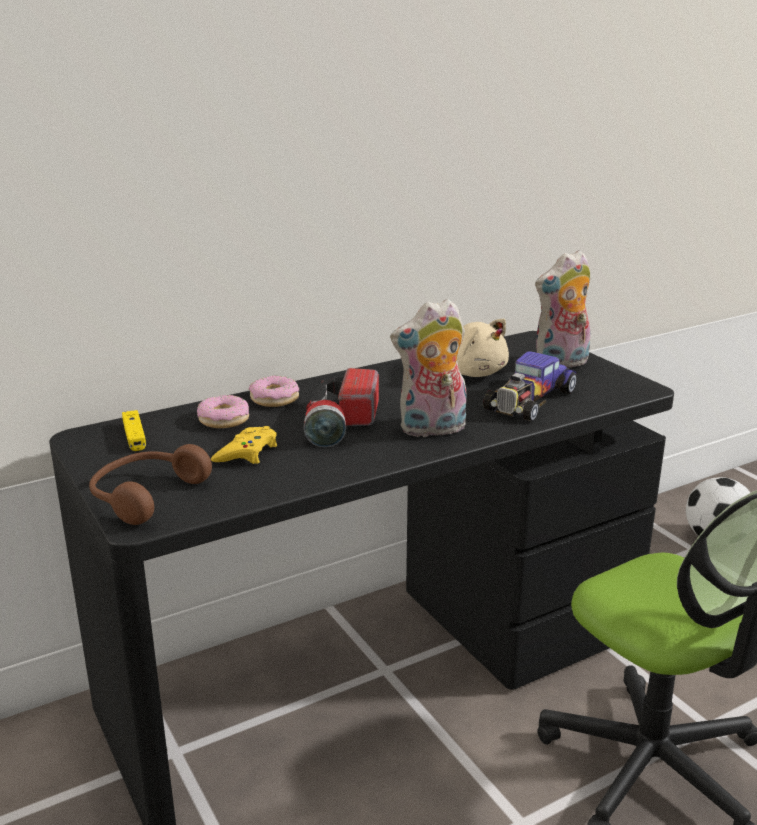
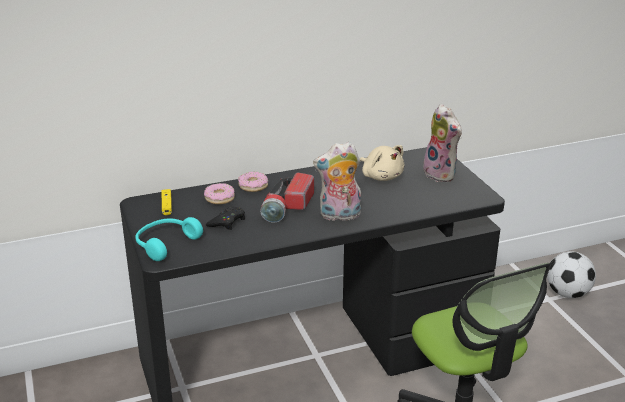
camera: 10 degrees right, 5 degrees up
brown headphones [89,444,212,525] -> turquoise headphones [135,217,203,261]
yellow game controller [211,426,277,464] -> black game controller [206,207,245,230]
toy car [483,351,577,422] -> none
plush toy [535,250,590,368] -> plush toy turned 105 degrees counterclockwise [423,104,462,182]

